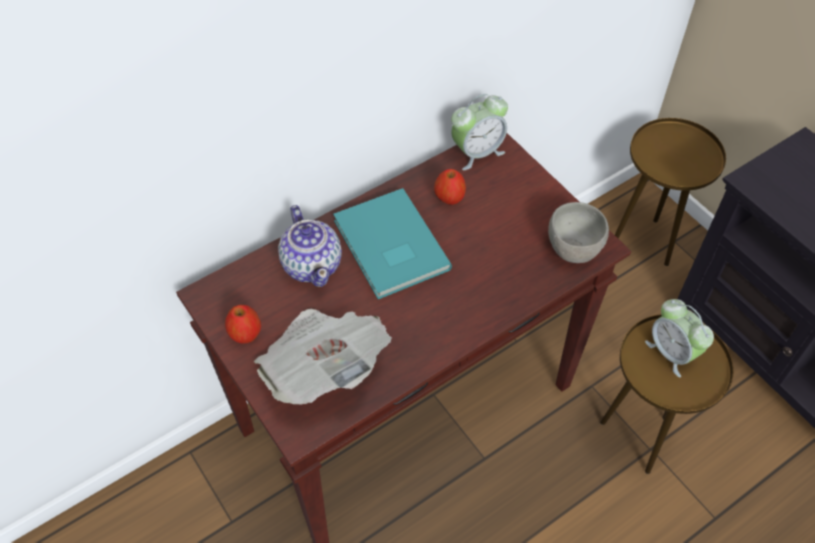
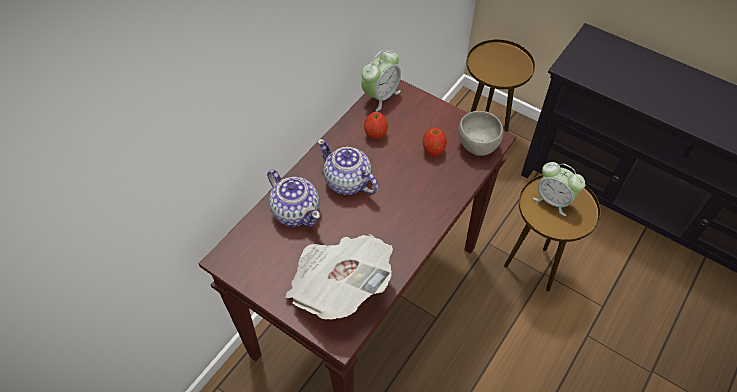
camera: 20 degrees left, 0 degrees up
apple [225,305,261,344] -> apple moved to [423,128,447,156]
turquoise book [333,188,452,299] -> teapot [317,139,379,195]

